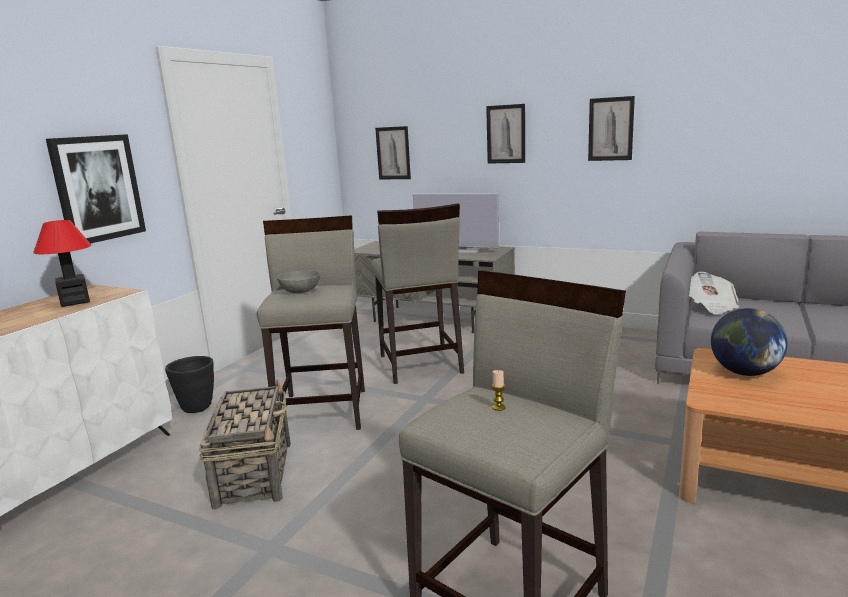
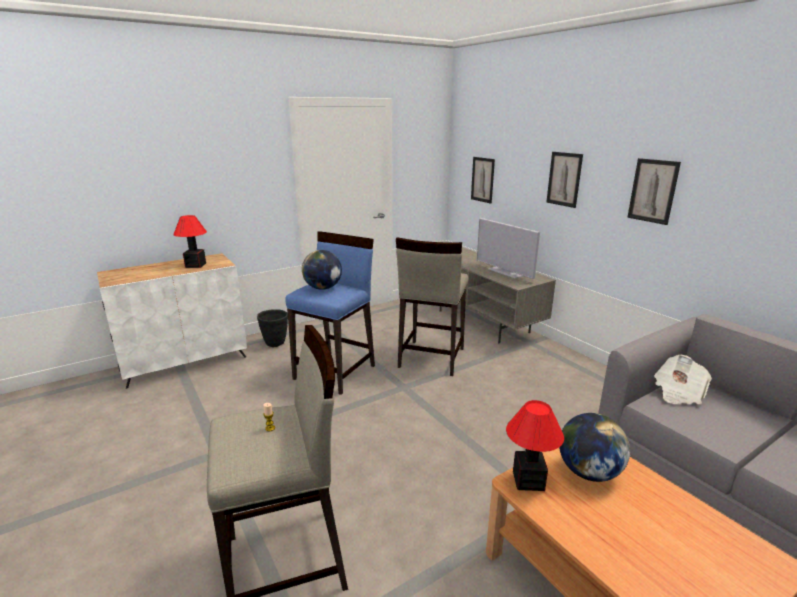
camera: 30 degrees right, 5 degrees up
picture [46,134,146,244] -> none
basket [199,379,291,510] -> none
beige stool [257,215,365,430] -> blue stool [285,231,375,395]
grey bowl [277,270,320,293] -> globe [302,250,342,290]
none -> table lamp [506,400,564,491]

